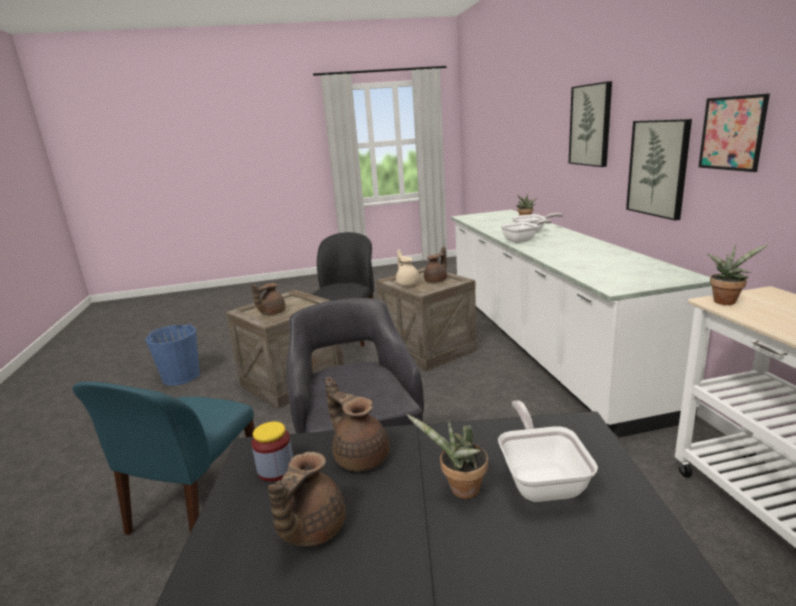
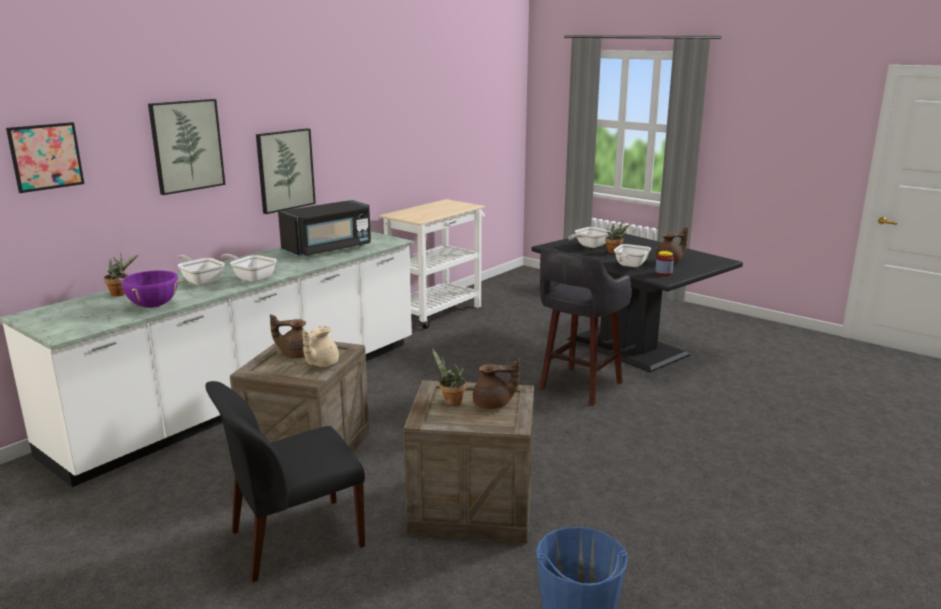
camera: 130 degrees left, 0 degrees up
blue chair [72,382,255,535] -> none
brown teapot [326,377,390,471] -> frying pan [614,244,651,267]
picture [698,94,770,172] -> picture moved to [6,122,84,193]
potted plant [707,244,768,305] -> potted plant moved to [432,348,466,406]
none -> purple cooking pot [118,270,181,308]
none -> black microwave [278,200,371,257]

